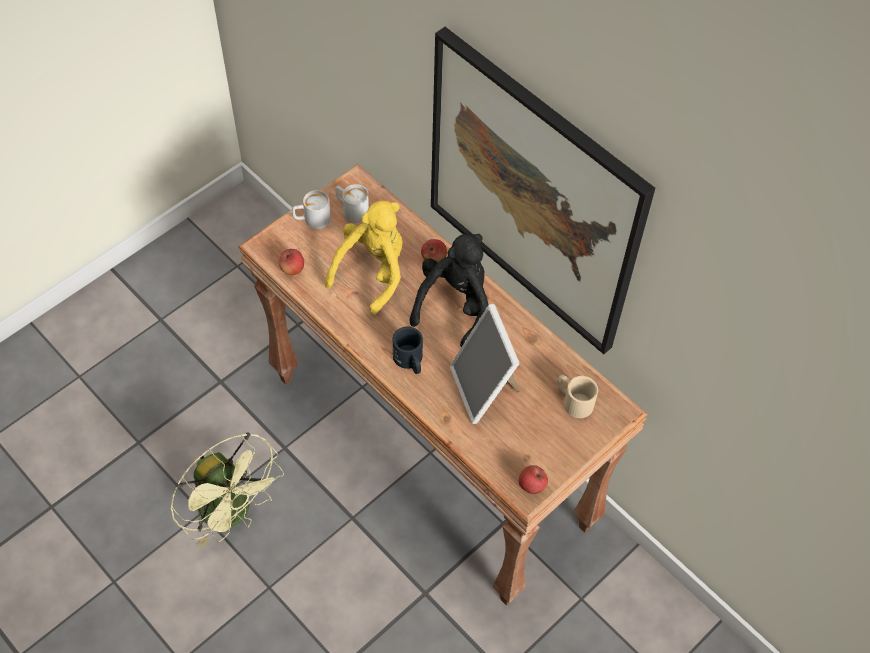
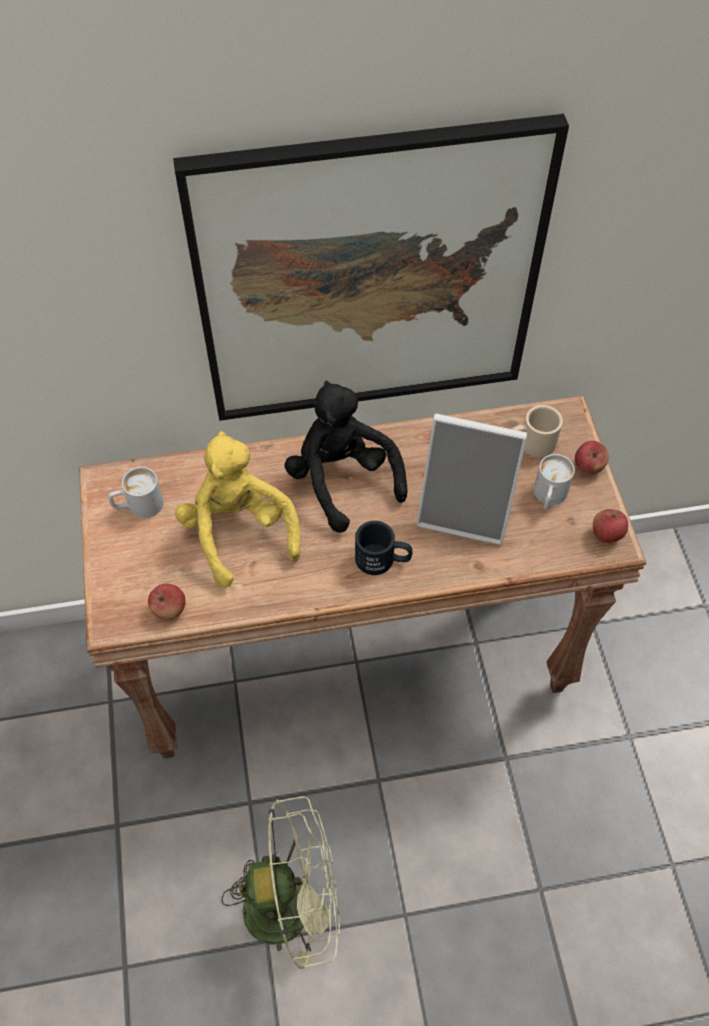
camera: 55 degrees left, 0 degrees up
white mug [292,190,331,229] -> white mug moved to [534,454,575,510]
apple [421,239,447,263] -> apple moved to [575,441,609,474]

